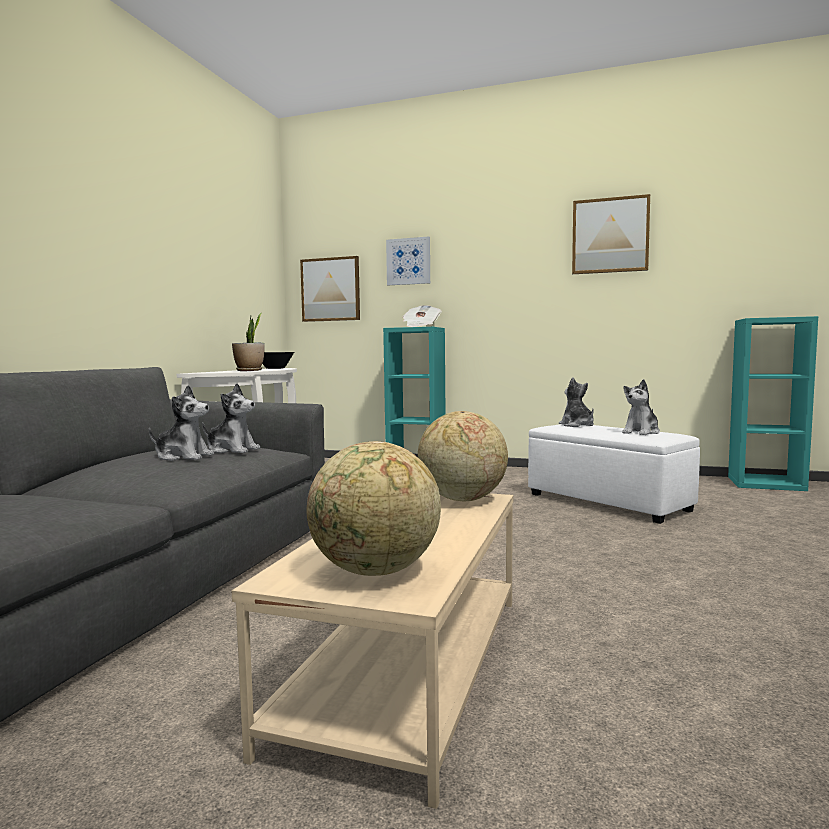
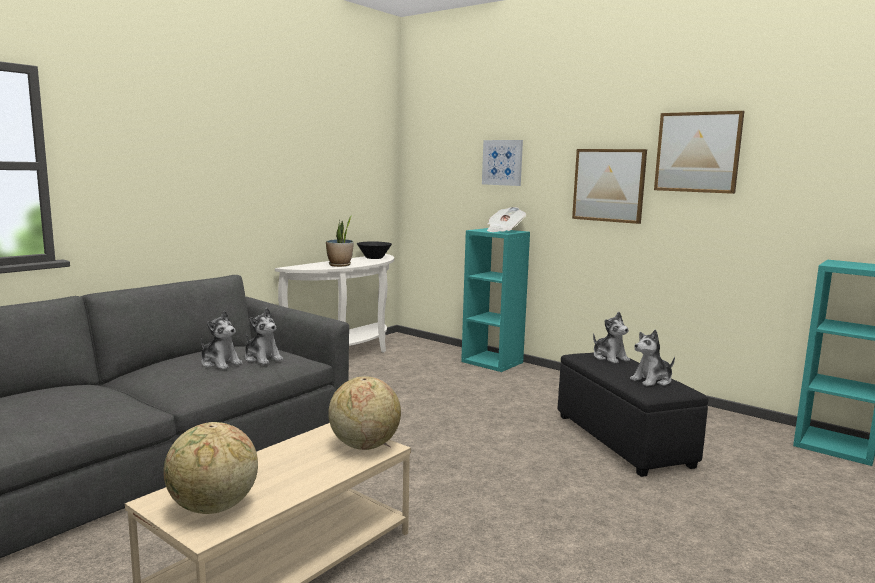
camera: 20 degrees right, 5 degrees up
picture [300,256,360,322] -> picture moved to [572,149,647,224]
white ottoman [528,424,700,524] -> black ottoman [558,352,708,477]
plush toy [559,377,594,427] -> plush toy turned 150 degrees clockwise [593,312,630,364]

